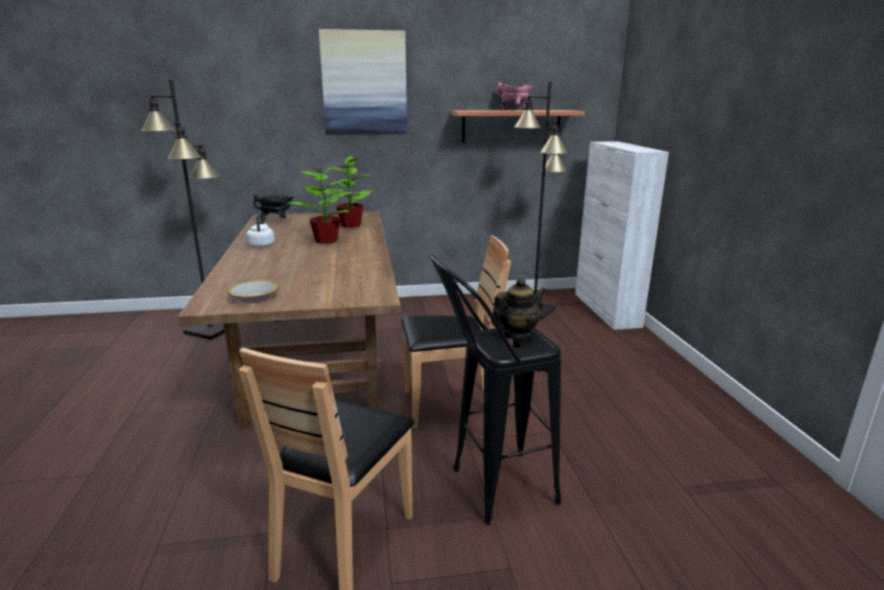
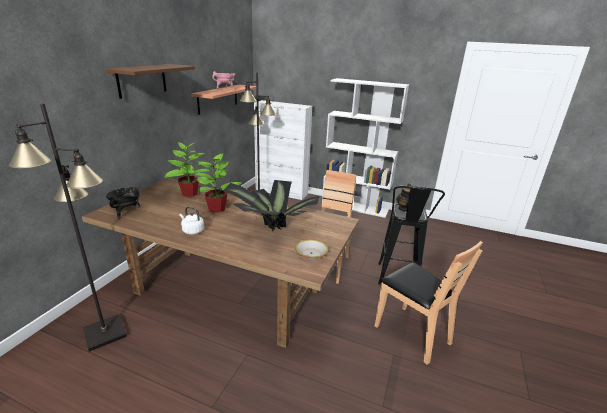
camera: 60 degrees left, 5 degrees up
picture [319,29,407,134] -> brown shelf [105,64,195,99]
none -> potted plant [223,180,320,231]
none -> white bookcase [322,78,409,218]

